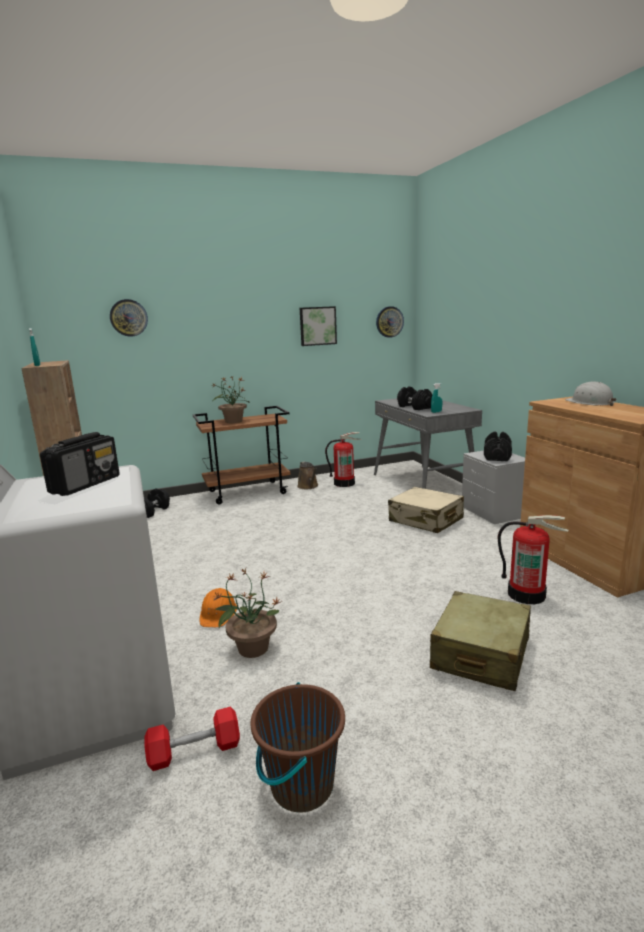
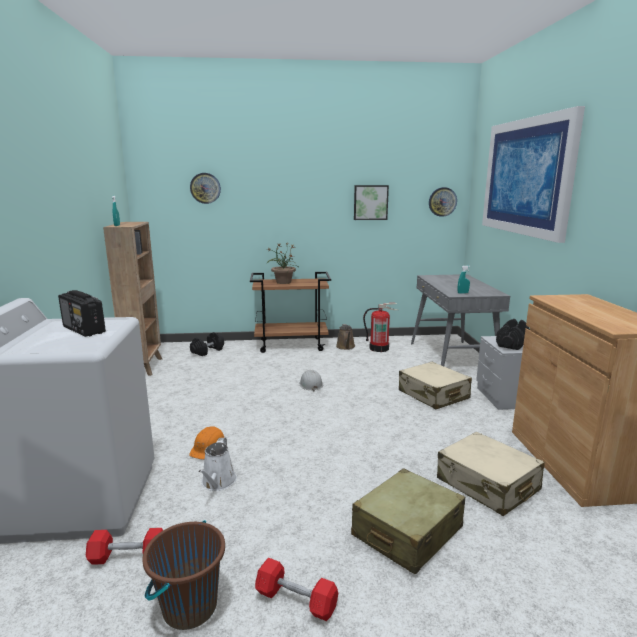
camera: 15 degrees right, 0 degrees up
radio [40,432,120,496] -> radio turned 90 degrees clockwise [58,290,106,337]
potted plant [213,568,283,658] -> white watering can [198,438,237,491]
black dumbbell [397,386,432,410] -> none
fire extinguisher [498,515,568,604] -> beige suitcase [437,432,545,516]
white hard hat [565,382,617,406] -> white hard hat moved to [300,370,323,391]
none -> red dumbbell [255,558,338,621]
none -> picture [482,106,585,243]

